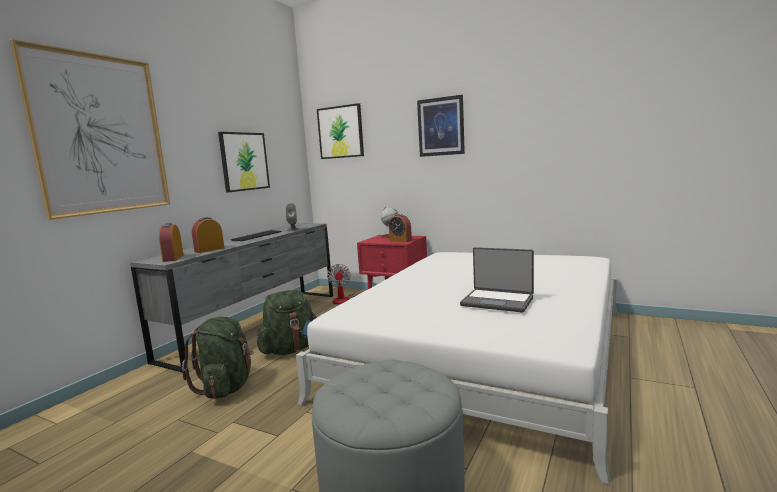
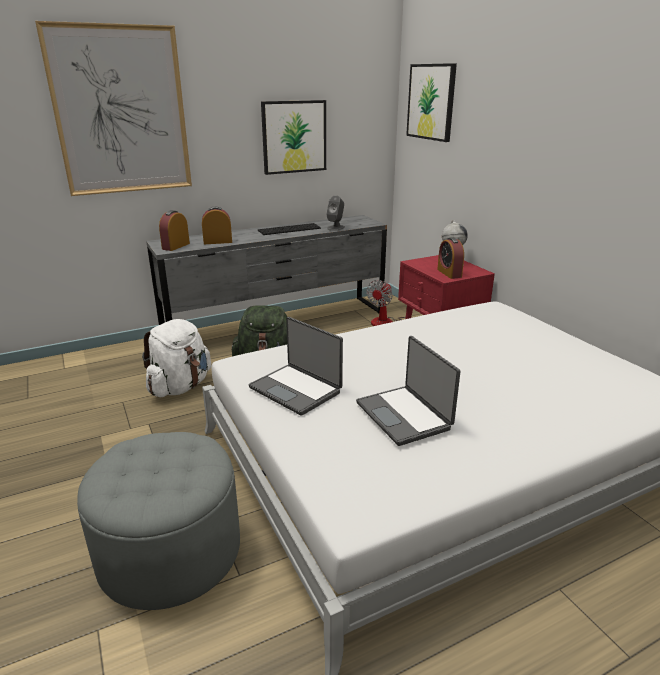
camera: 35 degrees right, 15 degrees up
green backpack [182,317,254,399] -> white backpack [142,319,211,397]
picture [417,95,465,157] -> none
none -> laptop [249,317,343,416]

